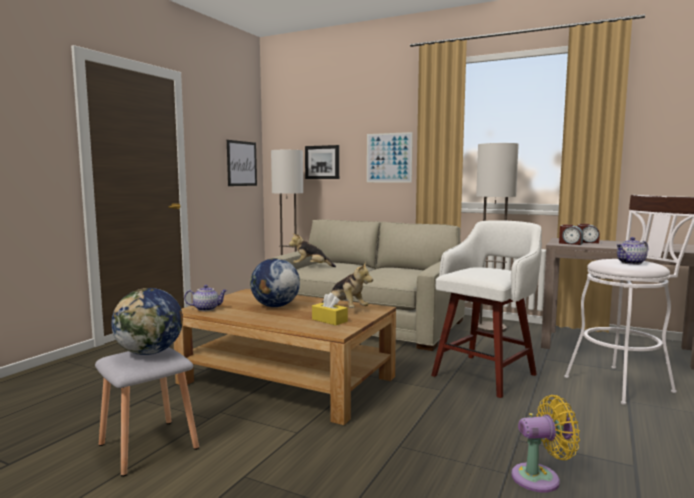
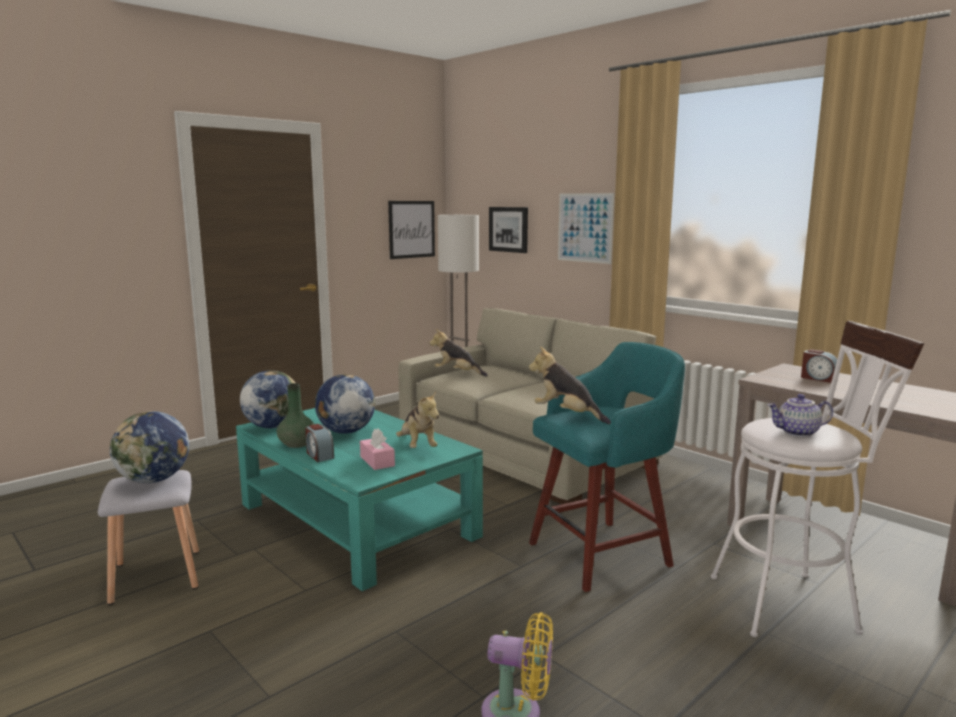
camera: 20 degrees right, 5 degrees up
brown coffee table [174,289,396,425] -> turquoise coffee table [236,408,483,591]
teapot [184,285,228,311] -> globe [240,370,296,428]
yellow tissue box [312,293,348,325] -> pink tissue box [360,428,395,470]
white stool [431,220,542,398] -> turquoise stool [529,342,685,592]
floor lamp [476,143,519,333] -> none
alarm clock [559,224,583,245] -> alarm clock moved to [305,424,334,462]
none -> green vase [277,383,314,448]
none -> plush toy [529,346,611,424]

